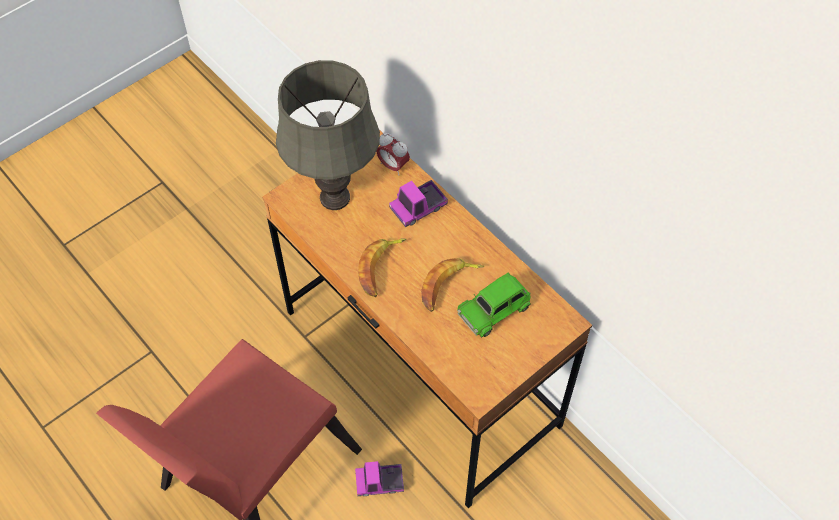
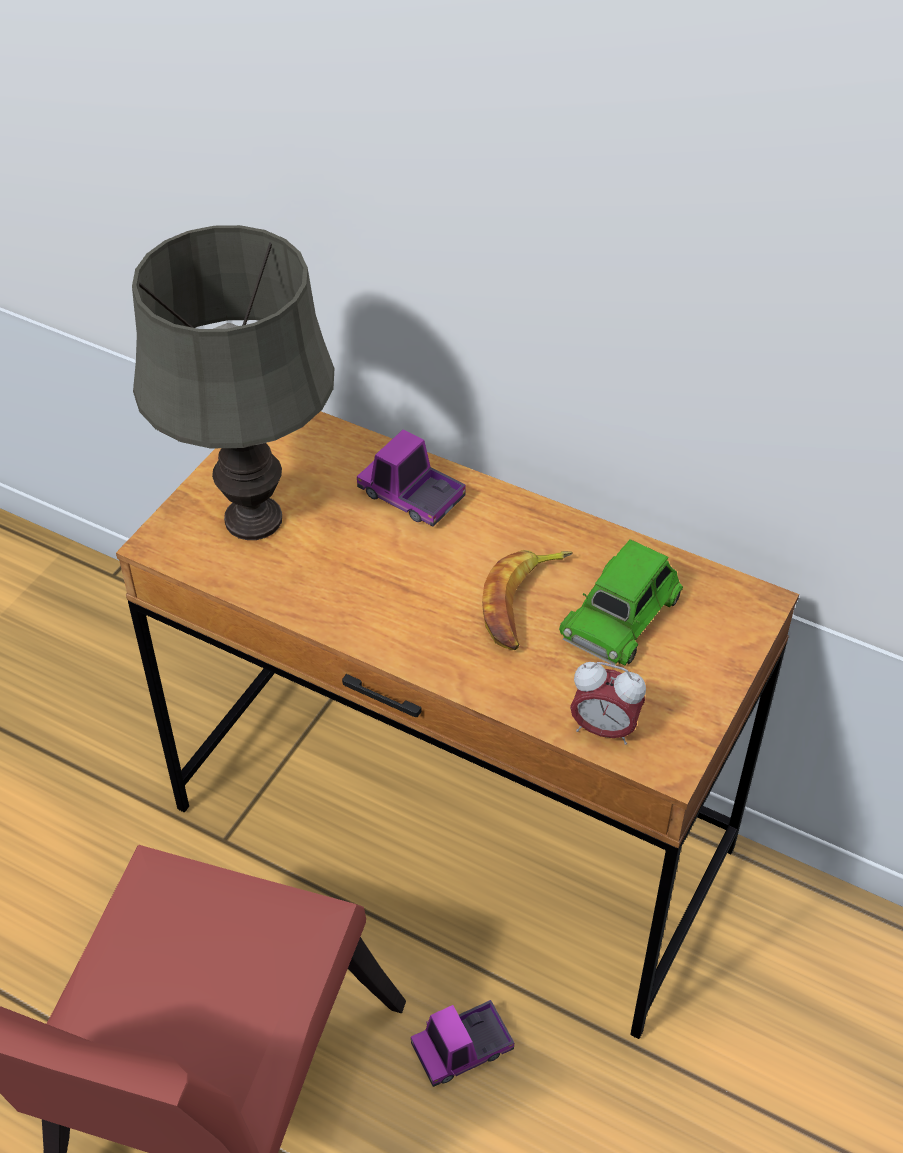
camera: 20 degrees left, 10 degrees down
banana [358,238,407,297] -> none
alarm clock [376,133,410,175] -> alarm clock moved to [570,662,646,745]
toy truck [389,180,448,227] -> toy truck turned 90 degrees clockwise [357,429,466,527]

